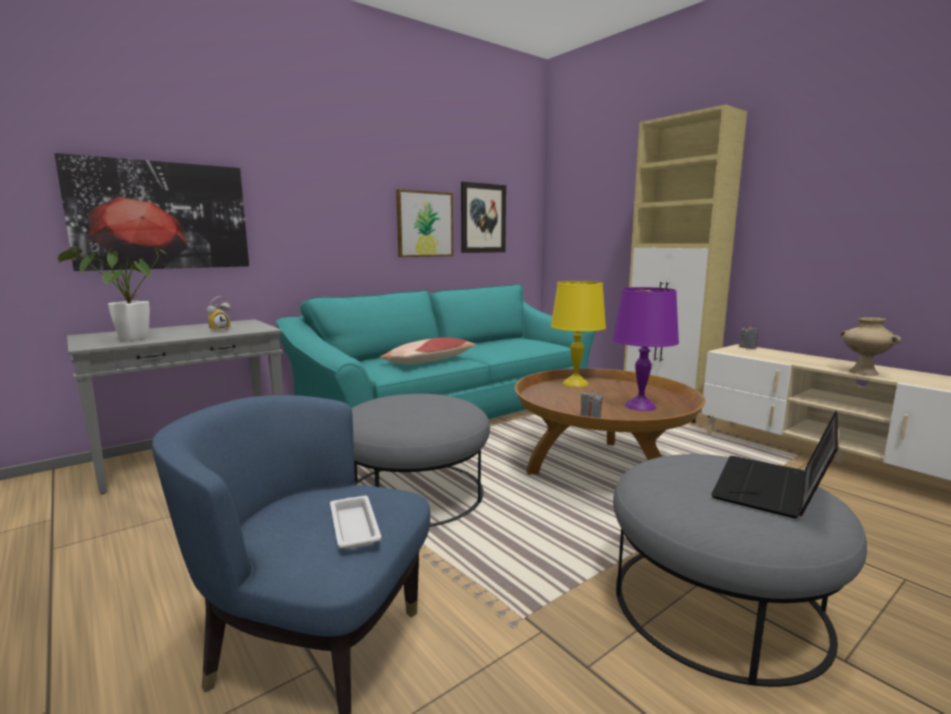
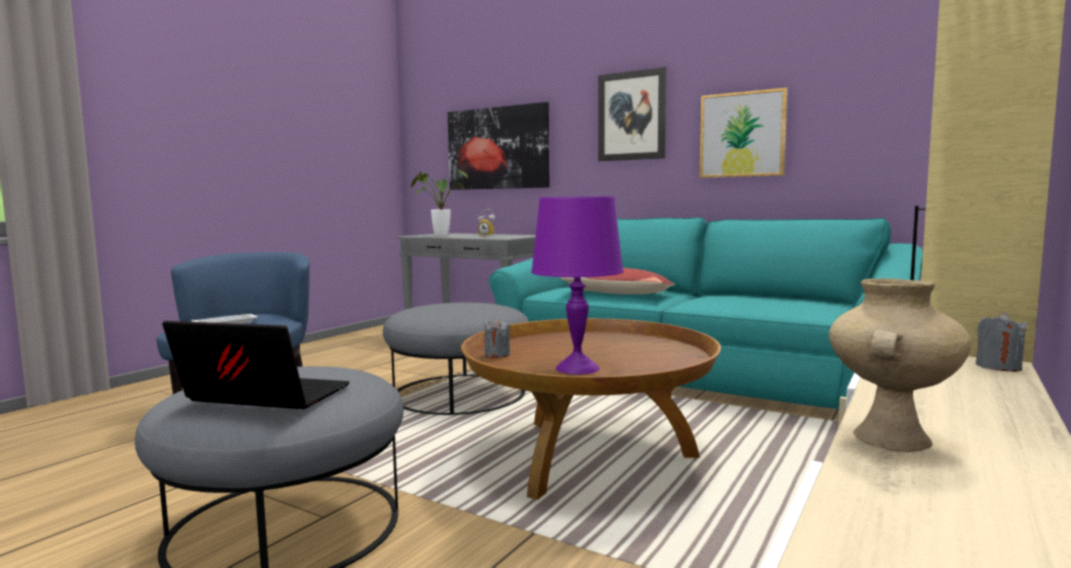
camera: 70 degrees right, 5 degrees down
picture [461,182,506,253] -> picture moved to [598,67,667,162]
yellow table lamp [551,281,606,387] -> none

